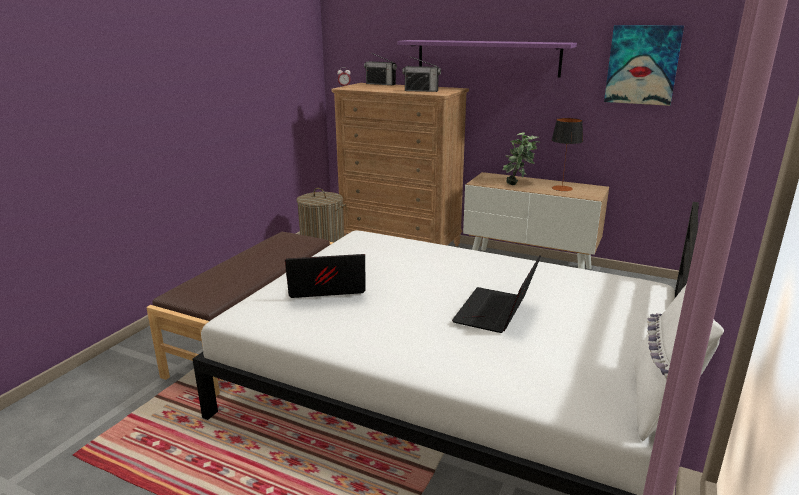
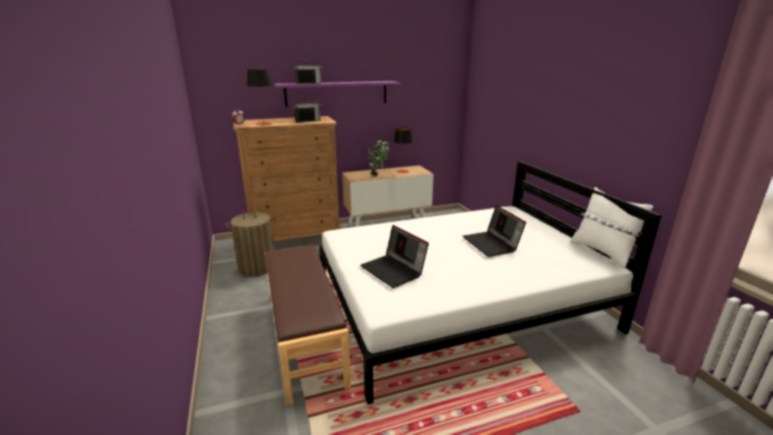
camera: 45 degrees left, 0 degrees up
laptop [285,254,365,298] -> laptop turned 75 degrees counterclockwise [360,225,429,288]
radio [364,52,397,85] -> radio moved to [294,57,323,84]
picture [604,25,684,106] -> none
none -> table lamp [247,69,272,126]

